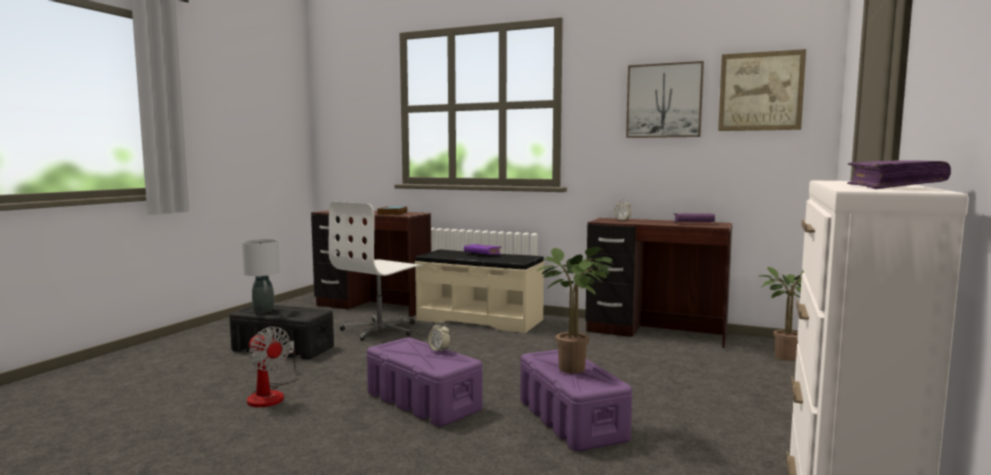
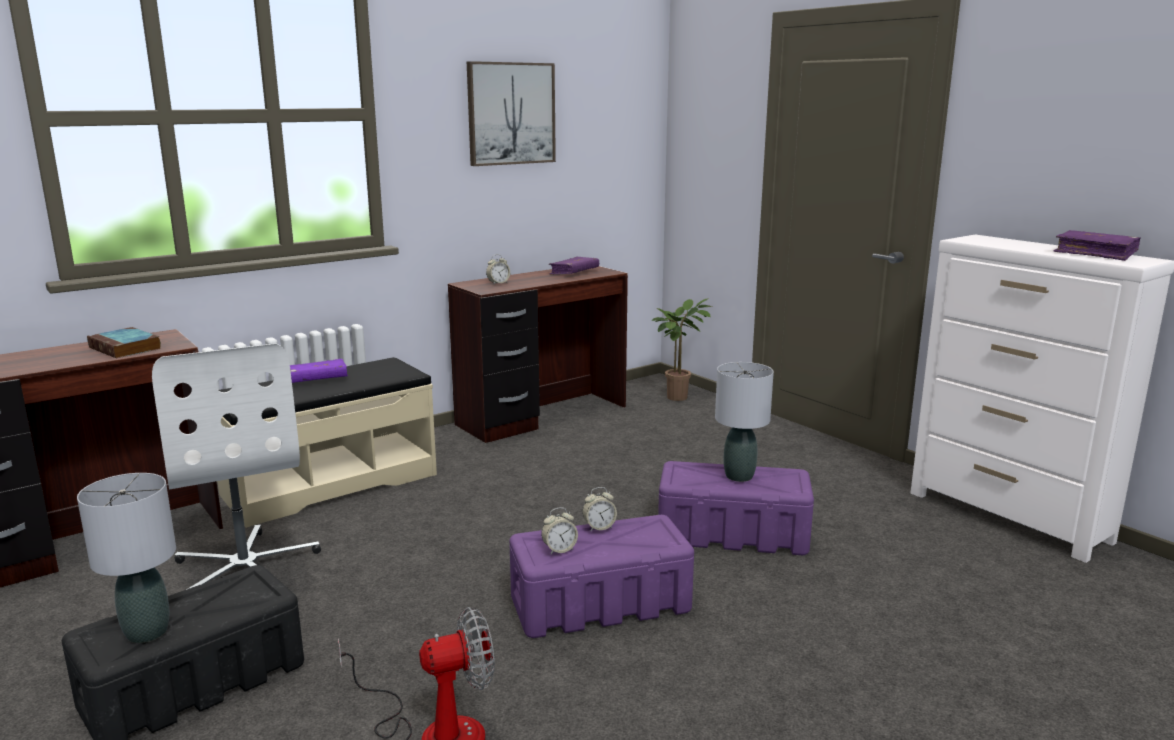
camera: 60 degrees left, 10 degrees up
potted plant [537,247,613,374] -> grey table lamp [715,362,774,482]
picture [718,49,806,131] -> none
none -> alarm clock [541,508,578,555]

